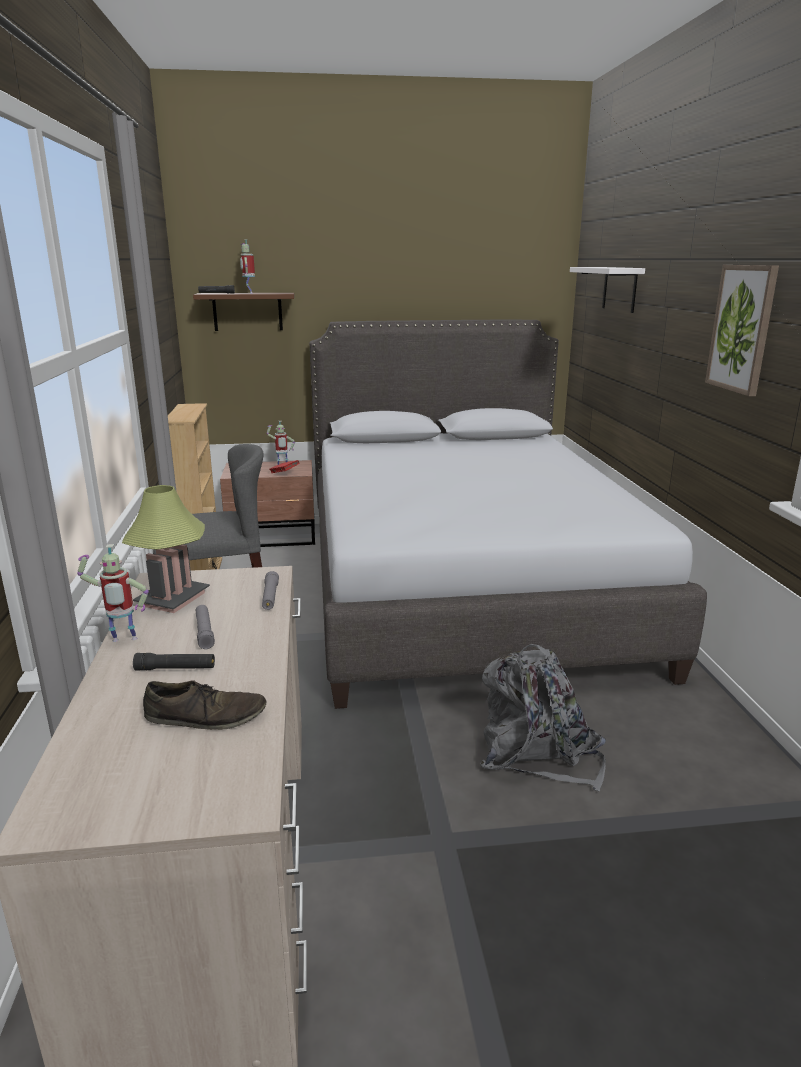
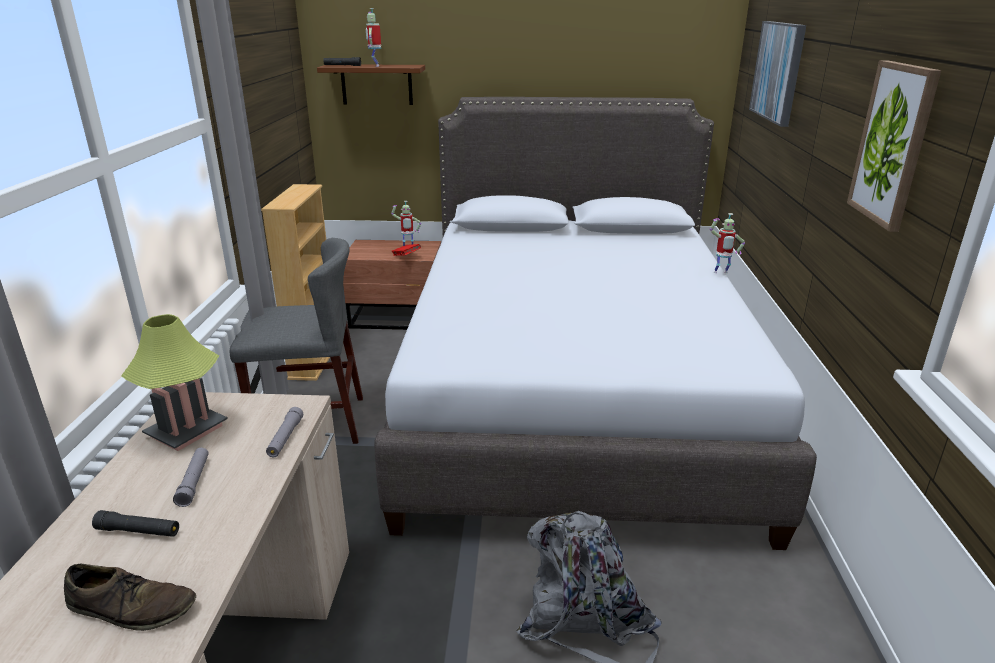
camera: 10 degrees right, 5 degrees up
toy robot [77,544,149,642] -> toy robot moved to [710,213,745,273]
white shelf [570,267,645,313] -> picture [749,21,806,127]

